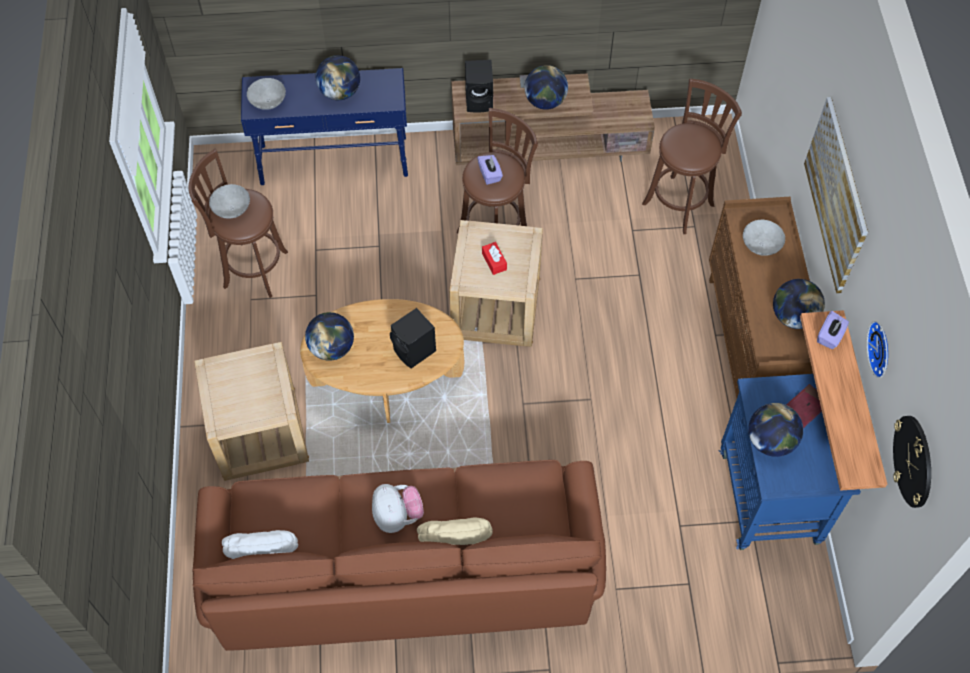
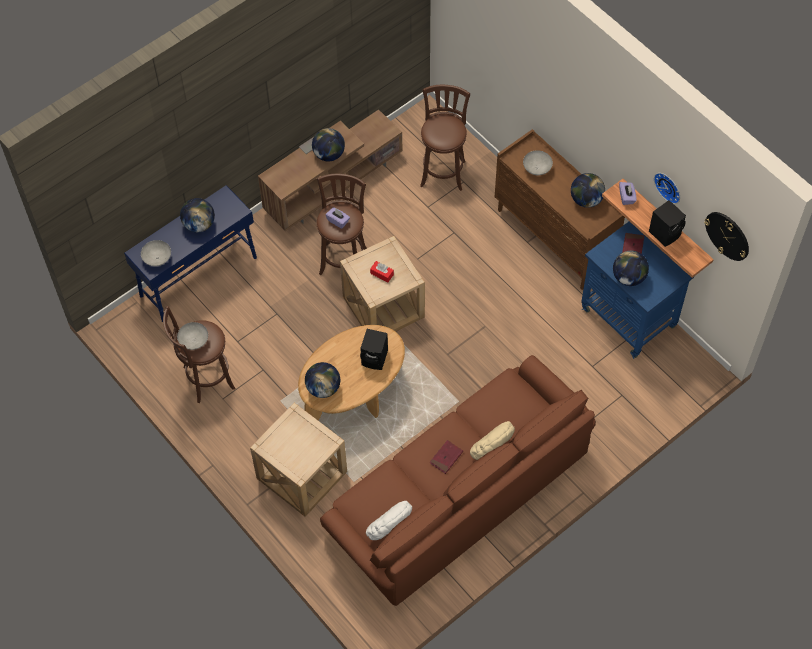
camera: 35 degrees left, 0 degrees up
plush toy [372,484,424,533] -> red book [430,440,463,474]
black speaker [465,60,493,112] -> black speaker moved to [649,200,686,247]
picture [804,97,868,293] -> none

